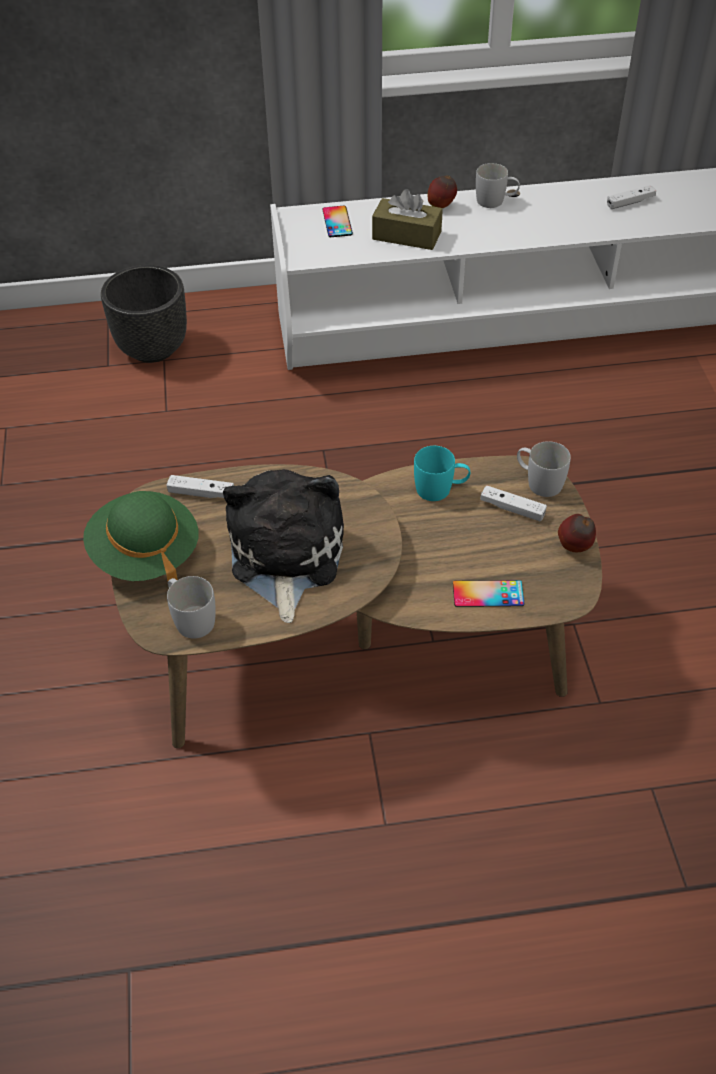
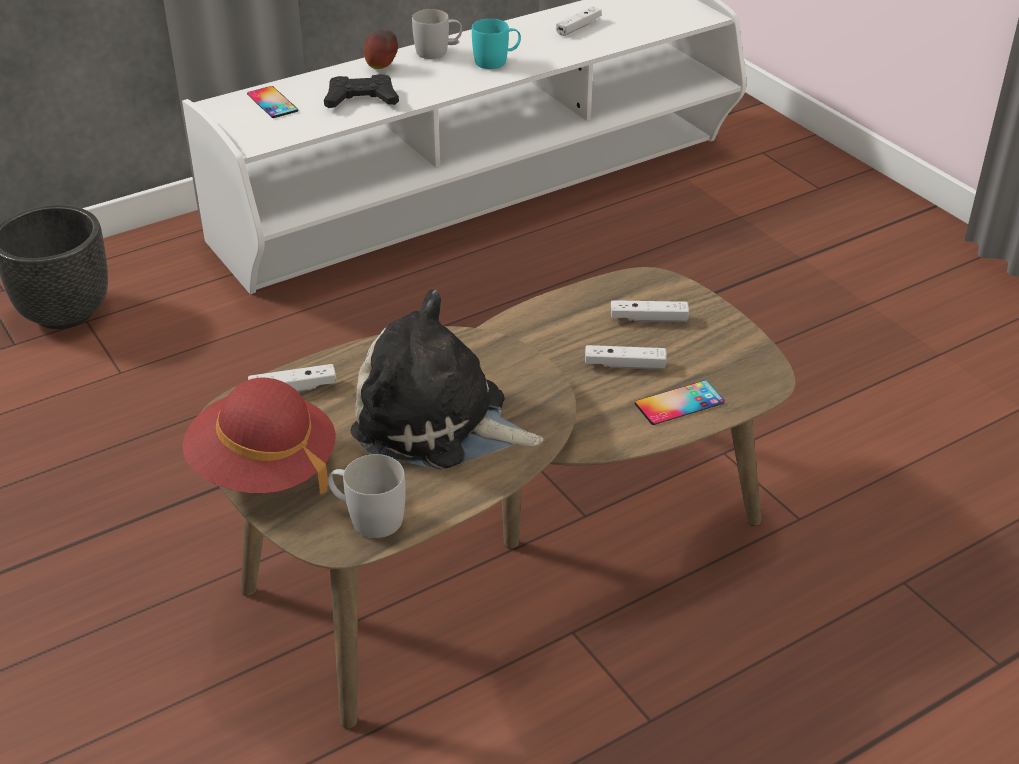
camera: 25 degrees left, 10 degrees down
green hat [83,491,199,581] -> red hat [182,377,336,494]
plush toy [223,469,344,623] -> plush toy turned 45 degrees counterclockwise [351,290,543,469]
brown tissue box [372,189,443,250] -> black game controller [324,74,399,108]
turquoise mug [414,446,470,501] -> turquoise mug moved to [472,19,521,69]
white mug [517,441,571,497] -> none
apple [558,514,596,552] -> none
none -> white game controller [585,345,667,370]

